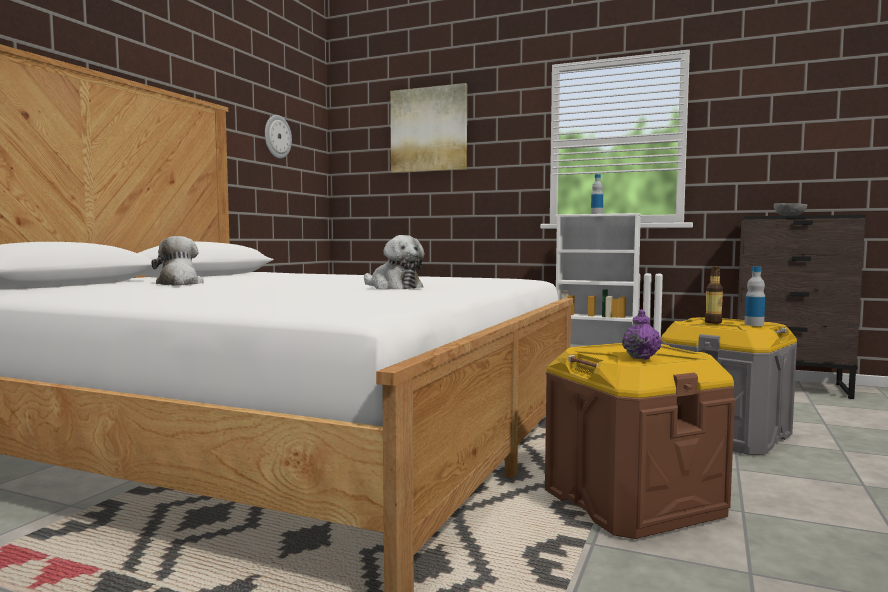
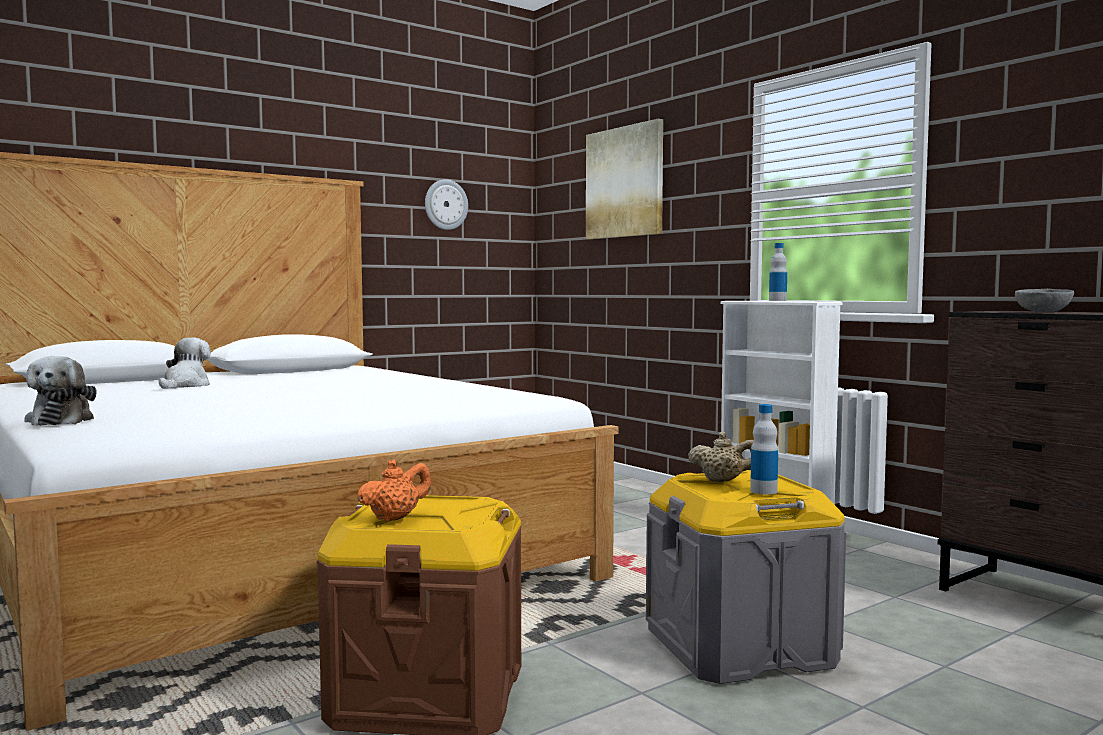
camera: 30 degrees right, 0 degrees up
plush toy [364,235,424,289] -> plush toy moved to [25,356,97,426]
purple teapot [622,309,662,360] -> orange teapot [358,460,432,521]
bottle [705,266,723,324] -> beige teapot [688,432,754,482]

